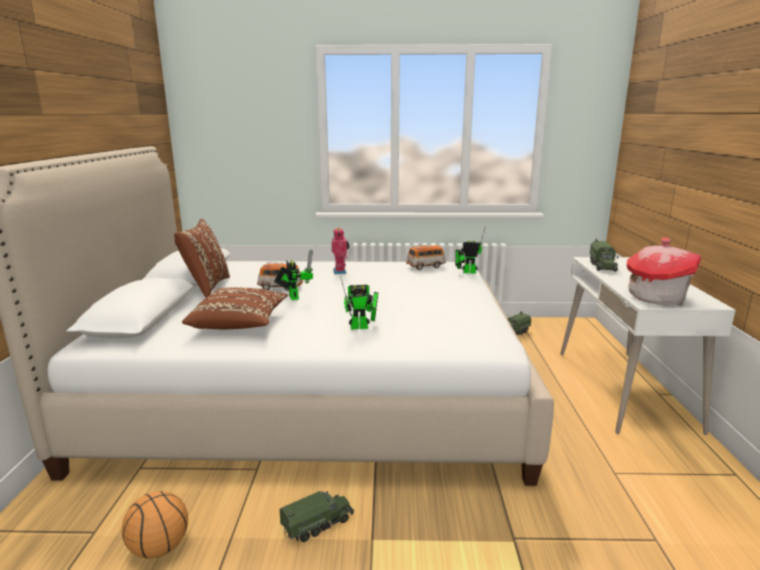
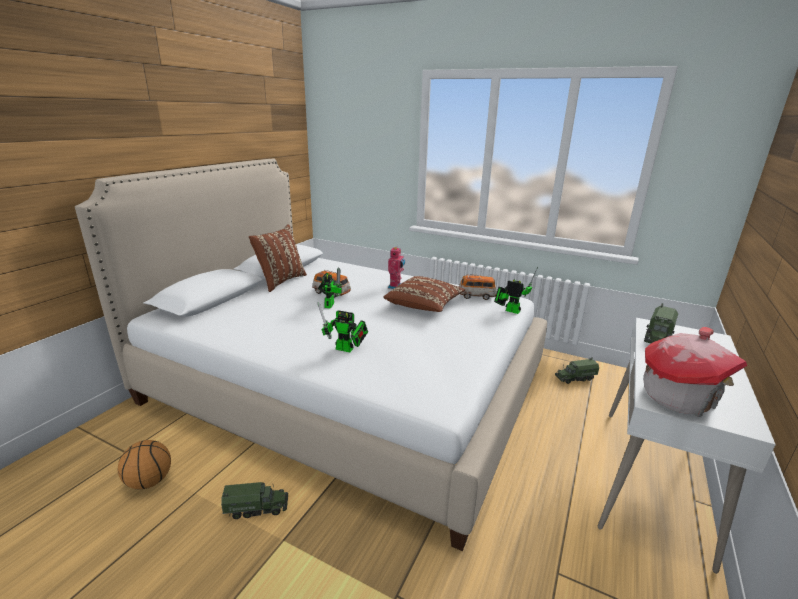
camera: 25 degrees right, 5 degrees up
brown pillow [182,287,288,329] -> brown pillow moved to [383,276,465,312]

